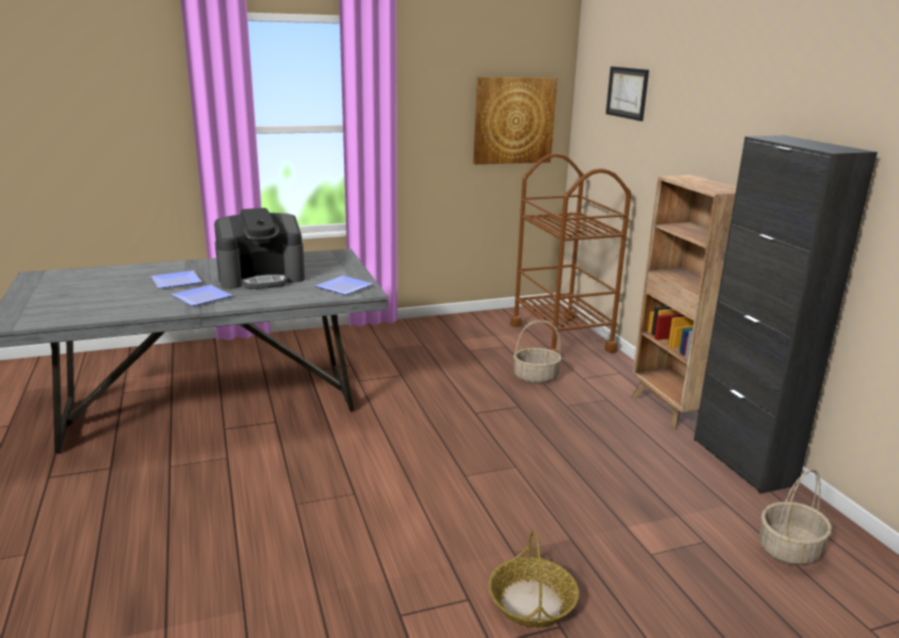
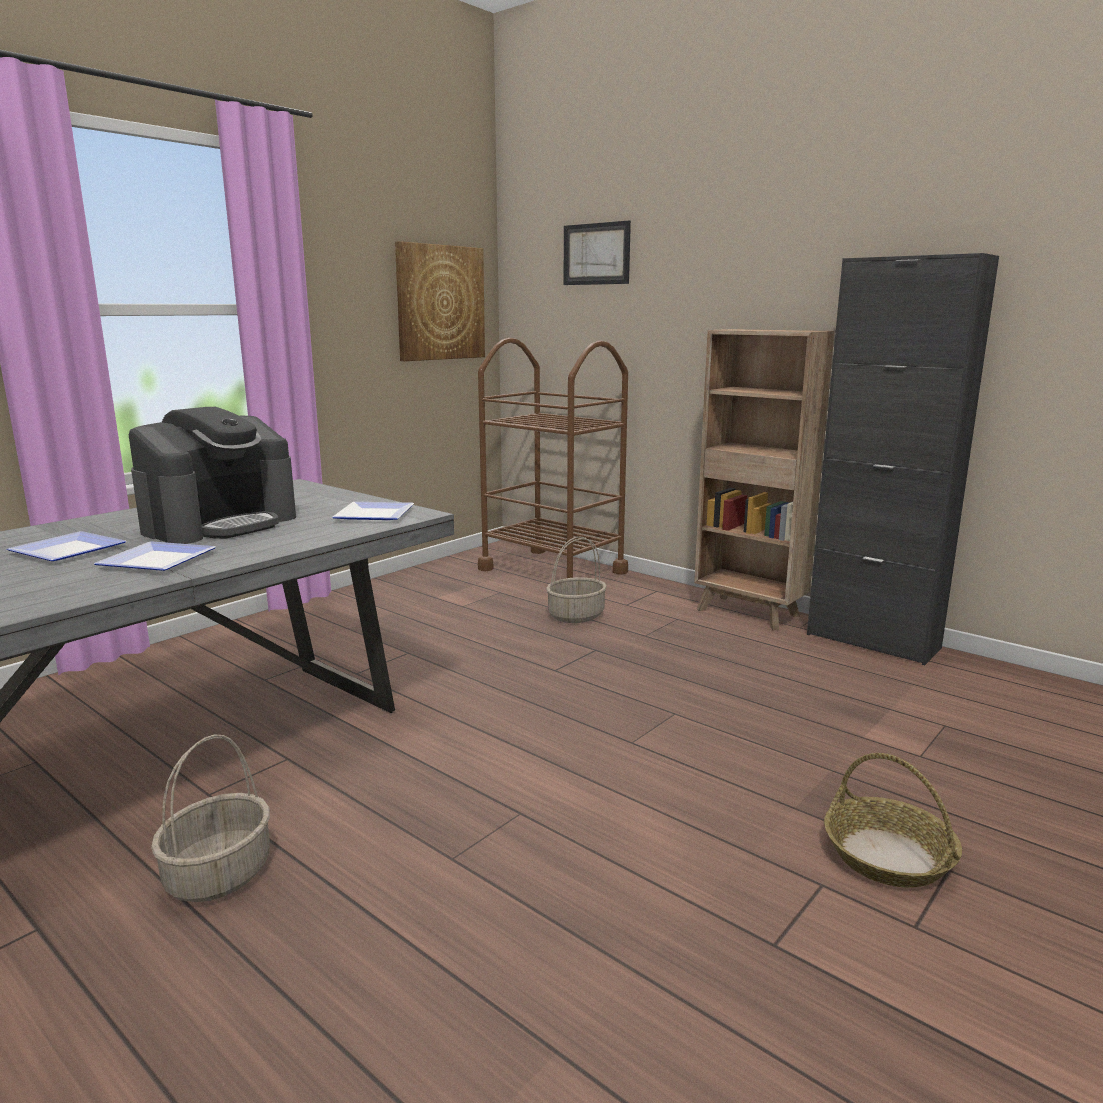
camera: 30 degrees left, 5 degrees down
basket [759,469,832,565] -> basket moved to [151,735,270,902]

